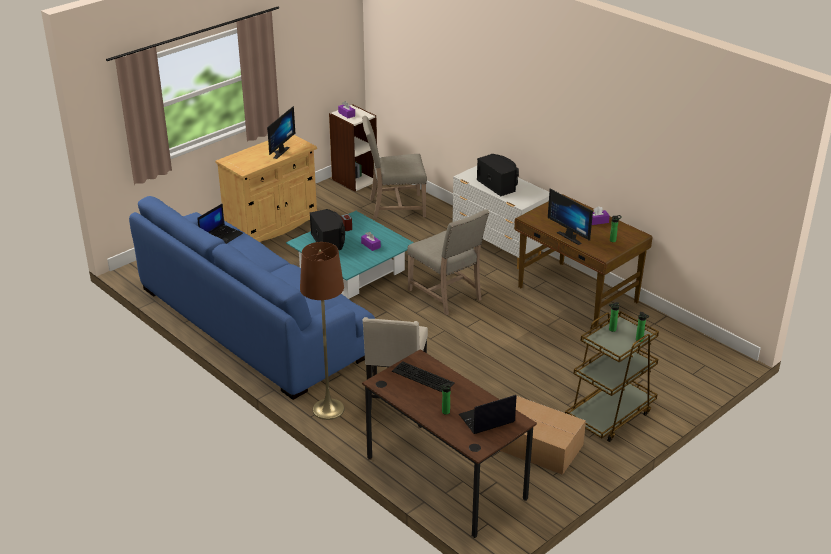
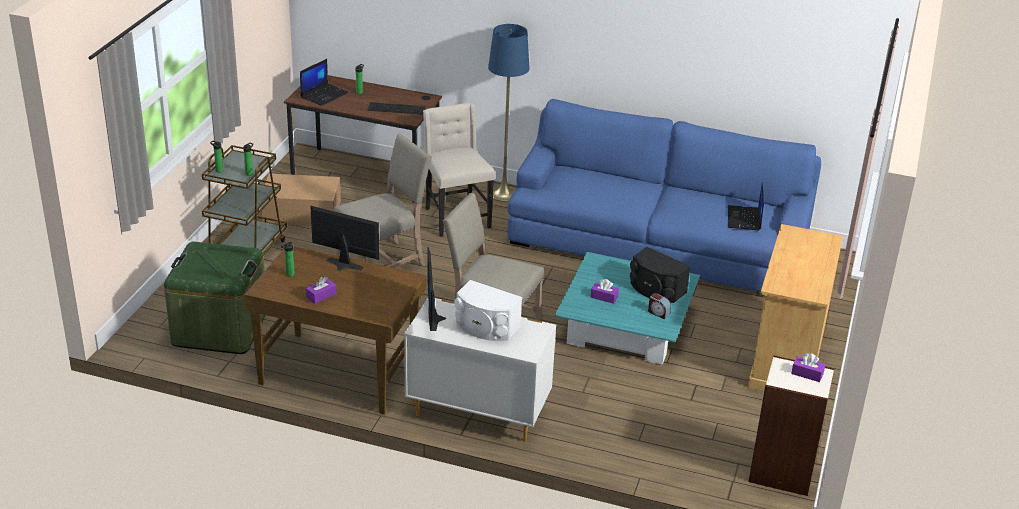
camera: 150 degrees right, 0 degrees up
monitor [267,106,295,159] -> monitor moved to [427,247,446,331]
brown floor lamp [300,242,344,420] -> blue floor lamp [488,24,530,202]
beige chair [362,116,427,219] -> beige chair moved to [334,134,432,268]
black speaker [477,154,519,196] -> white speaker [454,280,522,341]
none -> green storage box [164,241,266,354]

